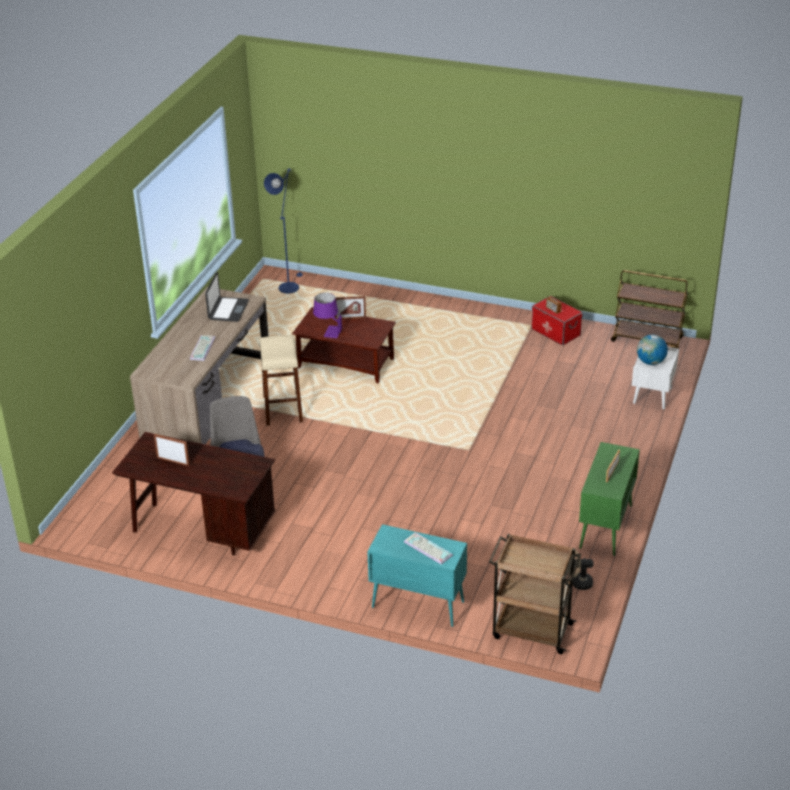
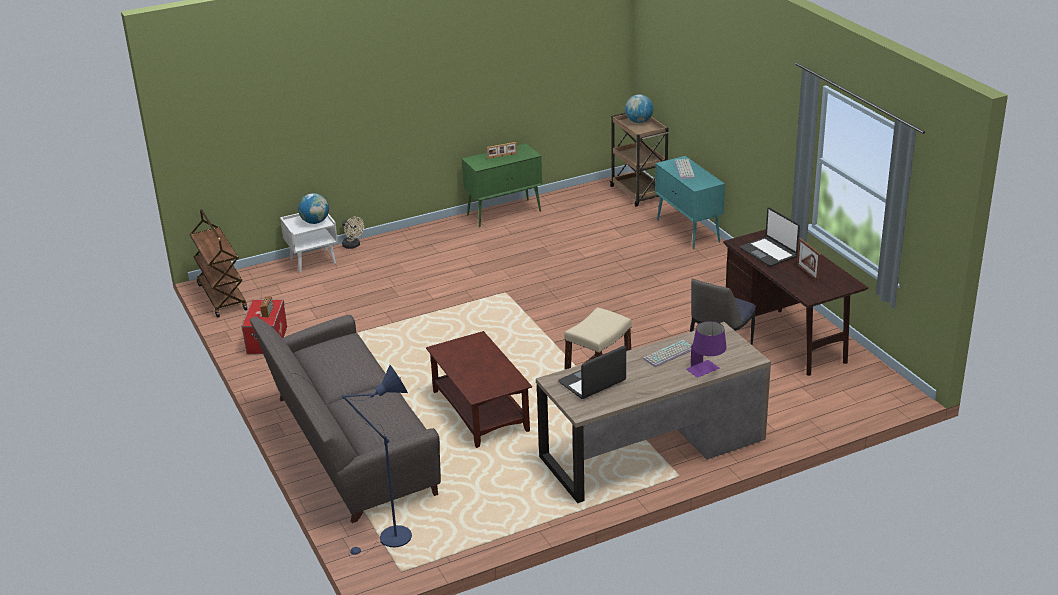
camera: 135 degrees left, 5 degrees down
purple table lamp [313,293,342,338] -> purple table lamp moved to [686,321,727,378]
picture frame [335,296,366,319] -> none
beige fan [568,550,593,590] -> beige fan moved to [342,216,364,249]
none -> grey sofa [250,315,441,523]
none -> globe [625,94,654,123]
none -> laptop [740,207,800,266]

